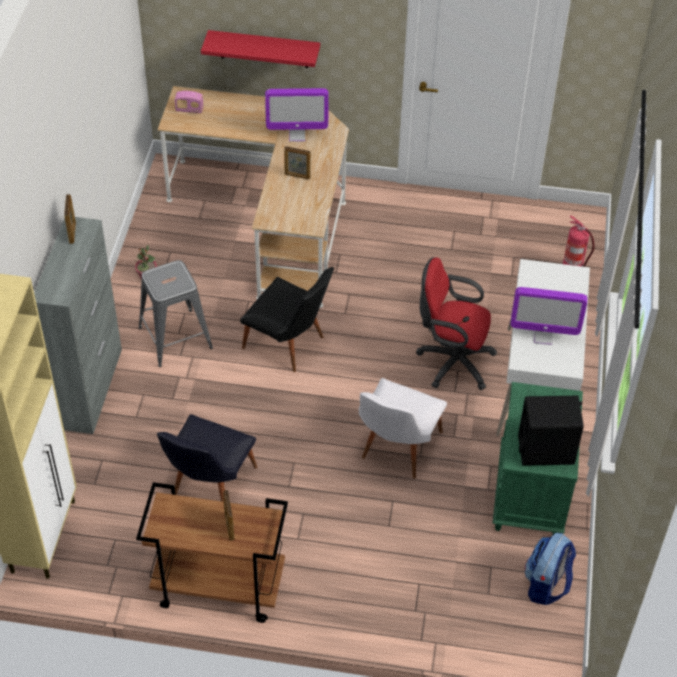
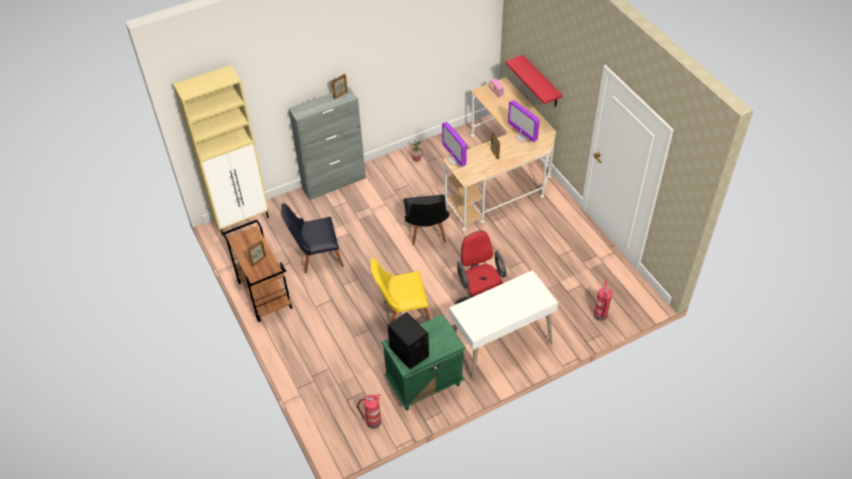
camera: 55 degrees right, 0 degrees up
grey stool [139,260,213,367] -> none
white chair [359,378,447,479] -> yellow chair [370,258,430,321]
monitor [510,287,587,345] -> monitor moved to [442,122,467,167]
backpack [525,533,576,605] -> fire extinguisher [357,394,381,429]

